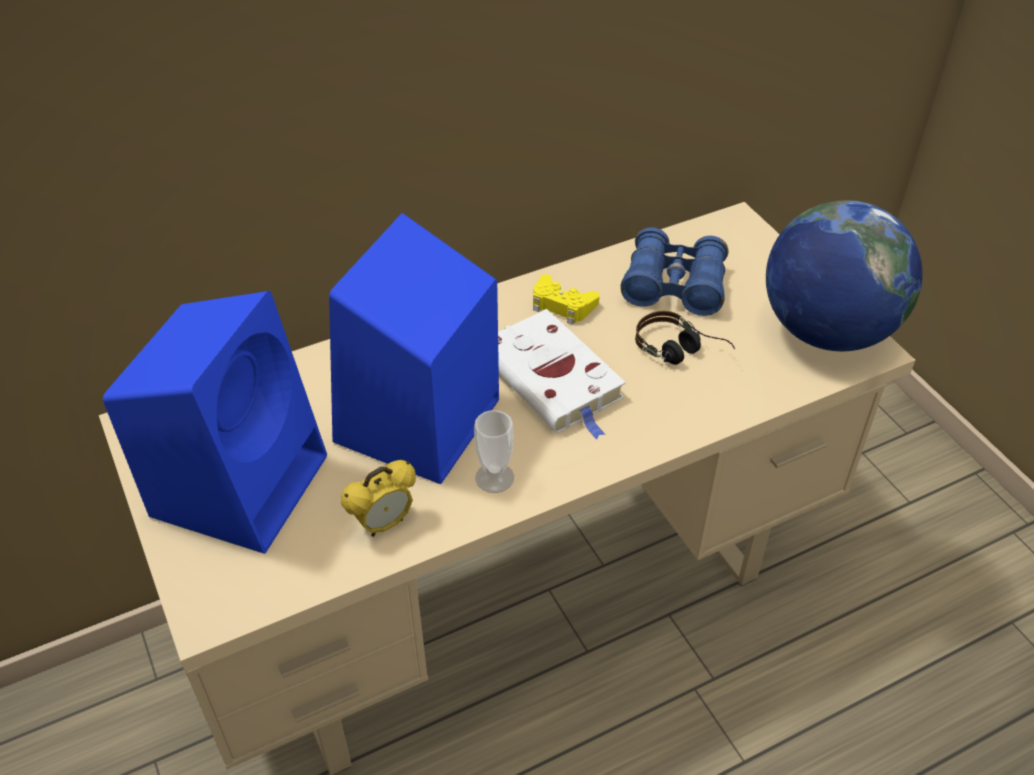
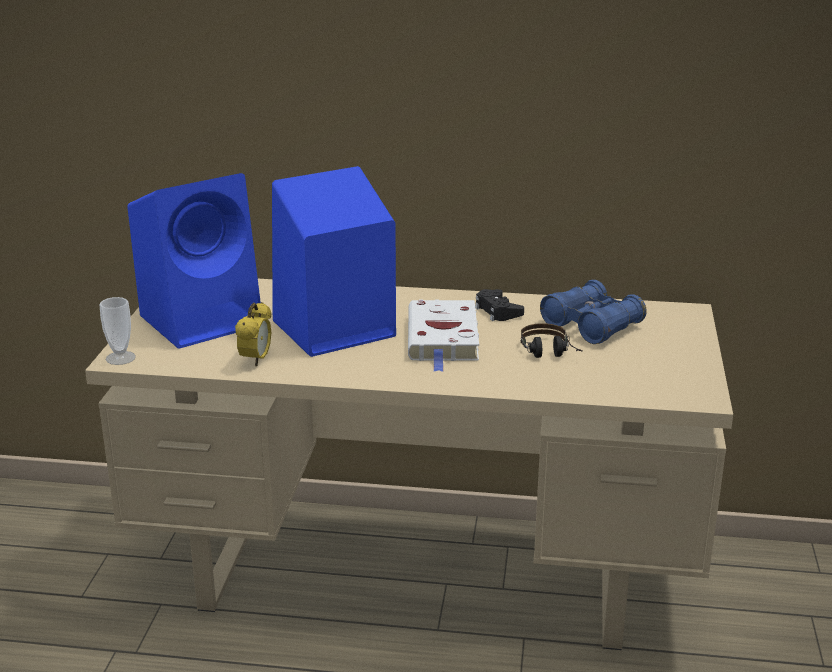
camera: 35 degrees right, 20 degrees down
alarm clock [341,460,416,537] -> alarm clock turned 75 degrees counterclockwise [235,302,271,366]
cup [474,410,514,493] -> cup moved to [100,297,136,365]
yellow game controller [533,274,600,325] -> black game controller [475,289,524,321]
globe [766,200,923,351] -> none

